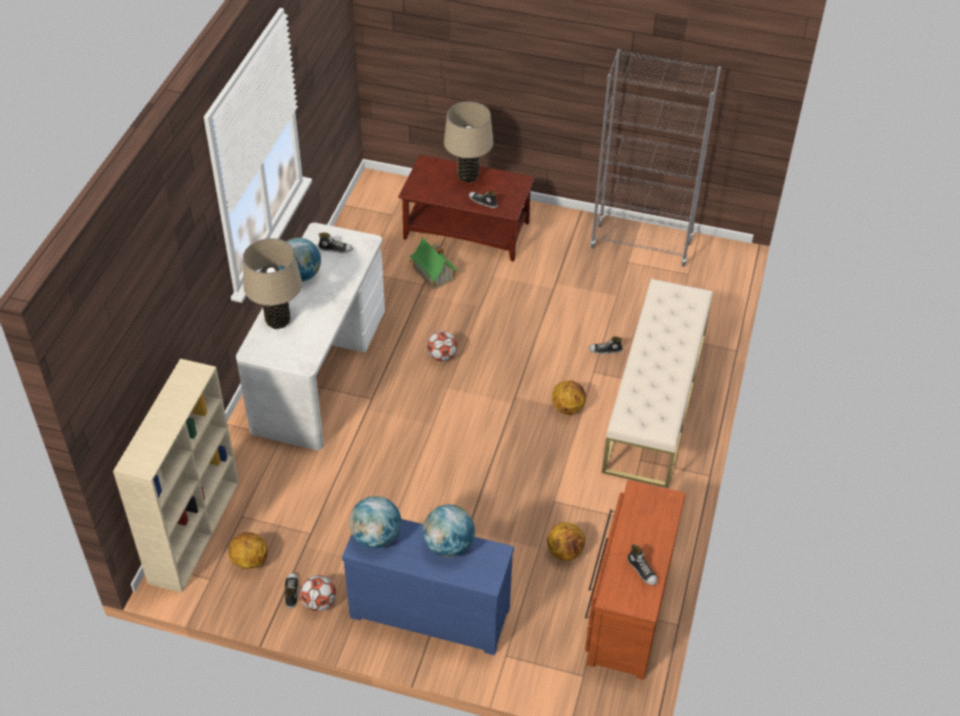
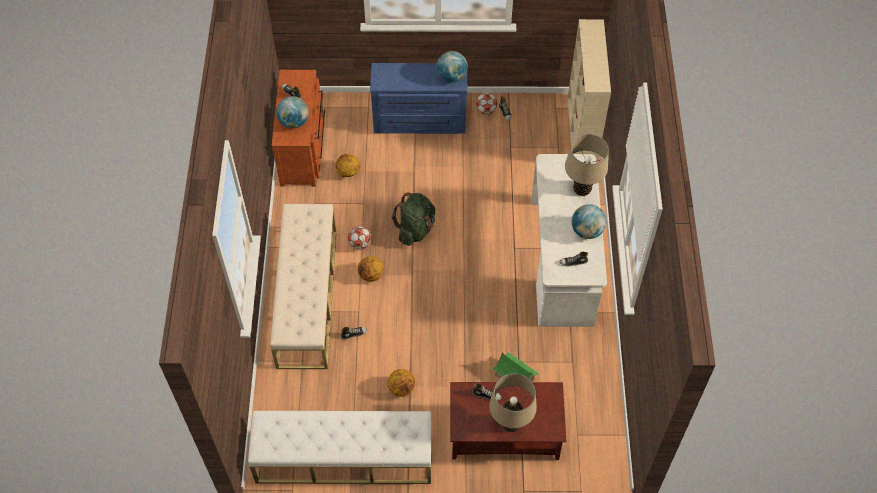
camera: 165 degrees right, 10 degrees up
basketball [229,532,268,569] -> basketball moved to [387,369,415,397]
globe [423,505,475,557] -> globe moved to [276,96,309,129]
football [427,331,457,361] -> football moved to [348,226,371,250]
grey bookcase [590,49,721,267] -> white bench [248,411,431,484]
none -> green backpack [392,192,435,246]

